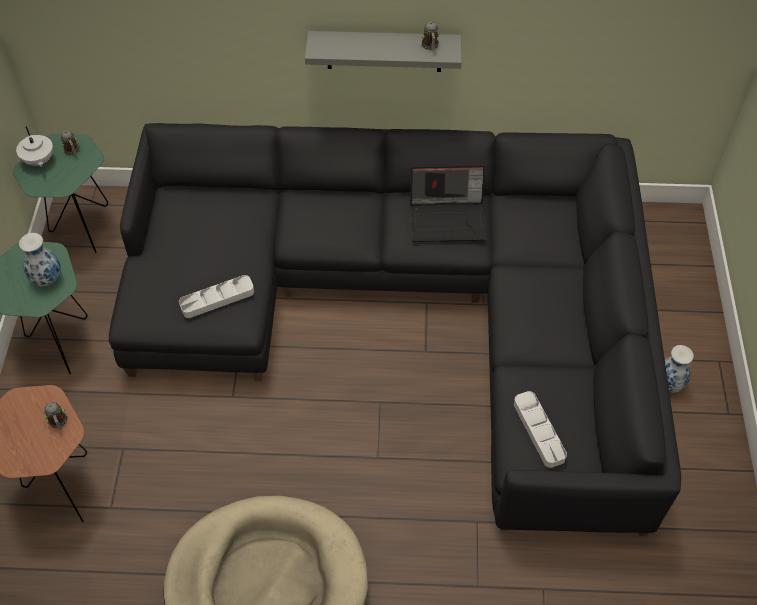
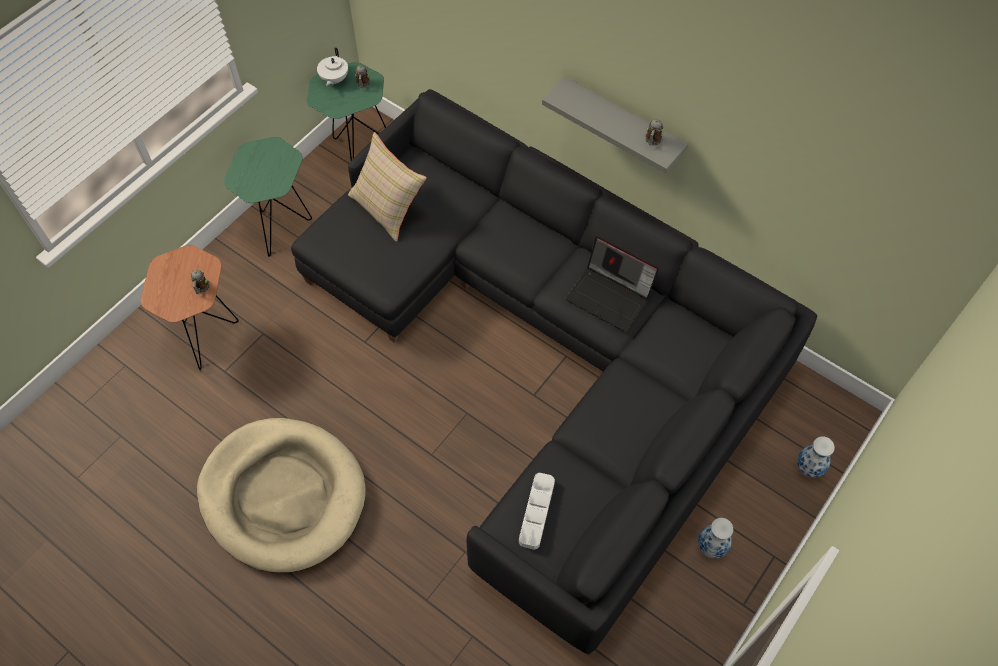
camera: 35 degrees right, 5 degrees up
vase [19,233,61,287] -> vase moved to [797,436,835,478]
grey tray [179,275,254,318] -> none
none -> beige pillow [348,132,427,242]

